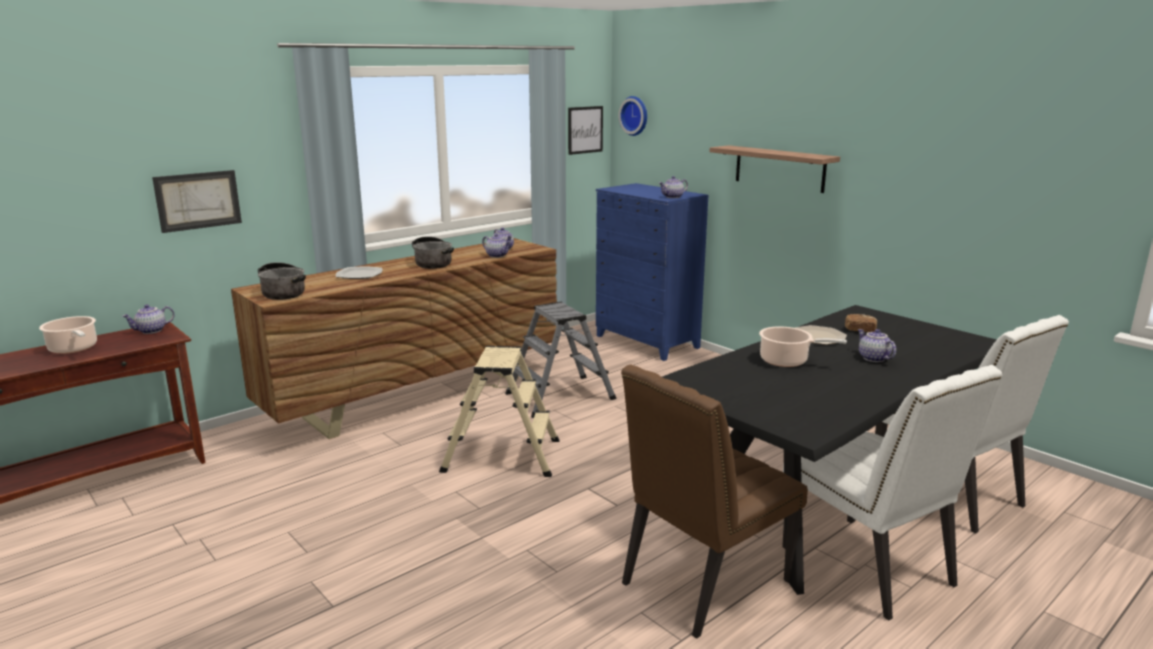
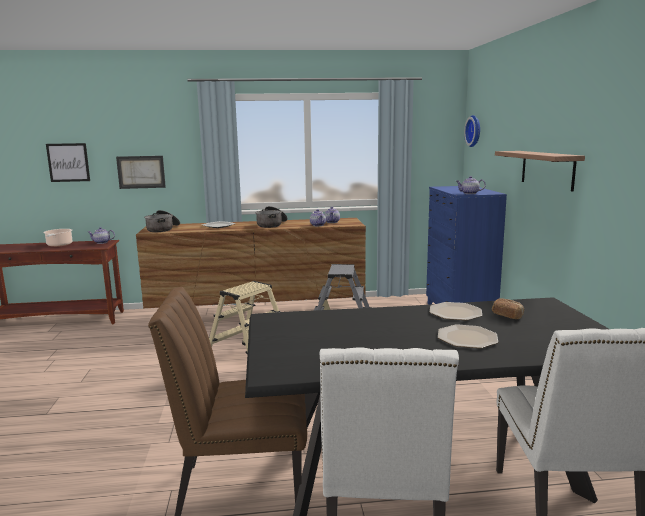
camera: 35 degrees right, 5 degrees down
picture [568,106,603,155] -> picture moved to [46,143,90,182]
cooking pot [759,326,847,367] -> none
teapot [858,329,896,362] -> plate [438,324,498,348]

